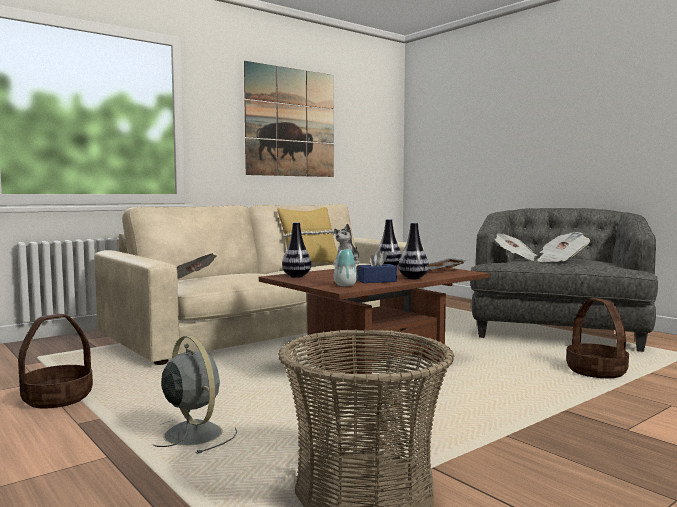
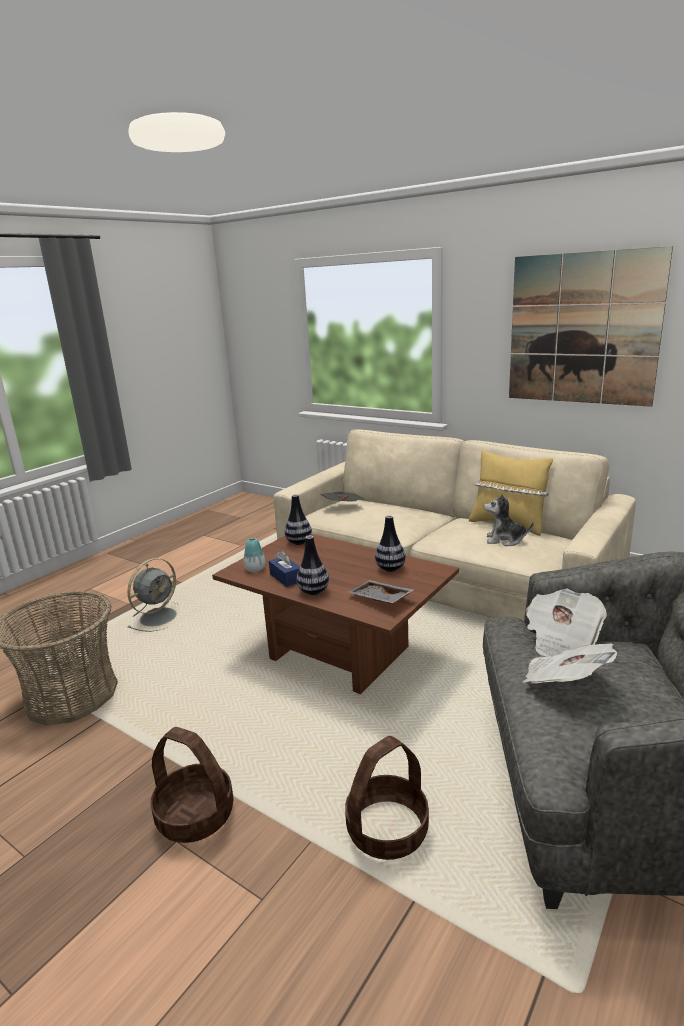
camera: 75 degrees right, 15 degrees up
basket [18,314,93,408] -> basket moved to [150,727,233,843]

